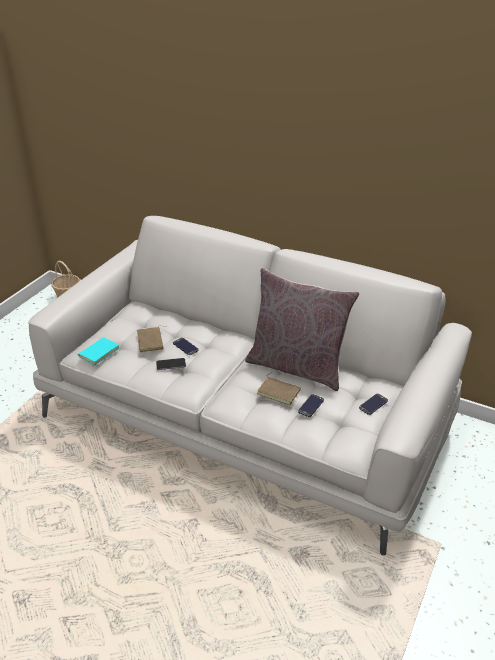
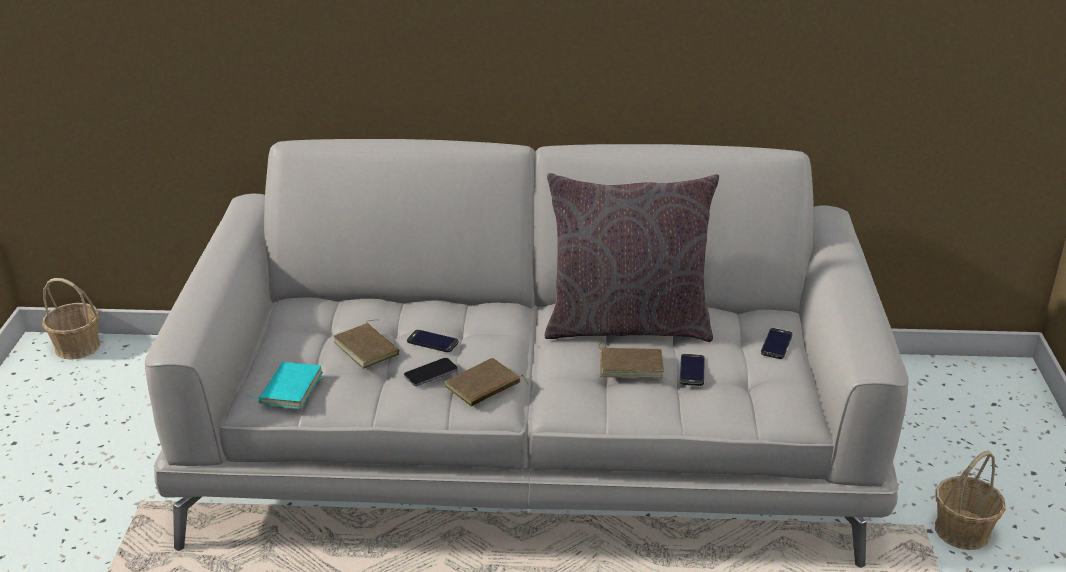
camera: 25 degrees left, 5 degrees down
none -> brown book [445,358,529,406]
none -> basket [935,451,1006,550]

